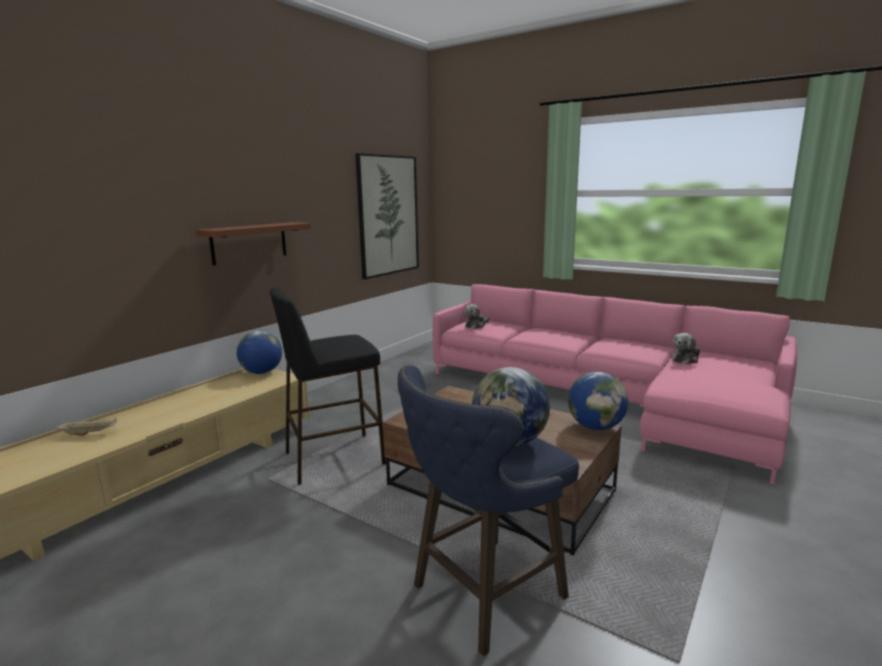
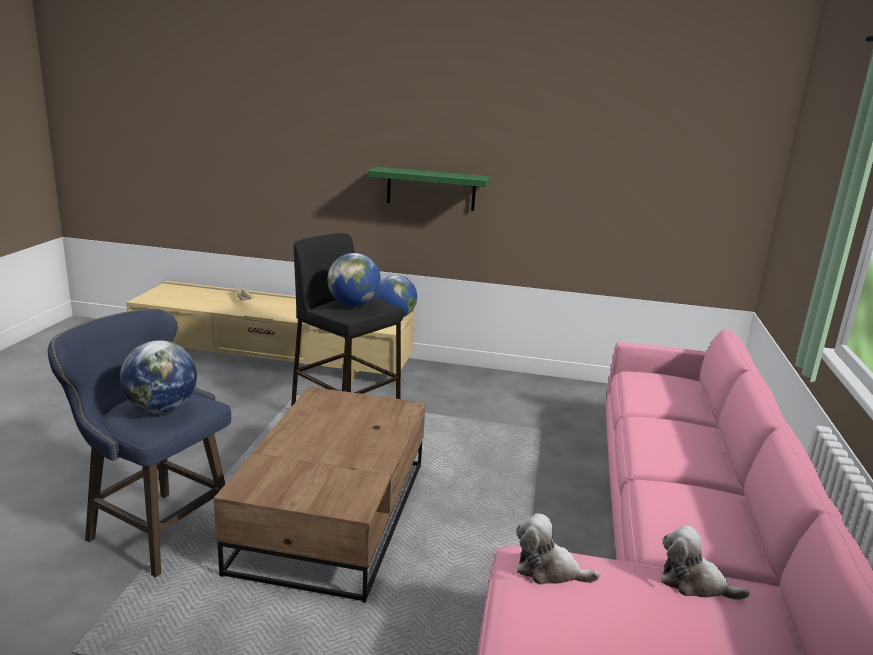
camera: 65 degrees right, 5 degrees up
brown shelf [195,222,311,266] -> green shelf [367,167,490,211]
picture [355,153,419,279] -> none
plush toy [464,304,489,329] -> plush toy moved to [517,513,600,585]
globe [568,372,628,430] -> globe moved to [327,253,381,306]

